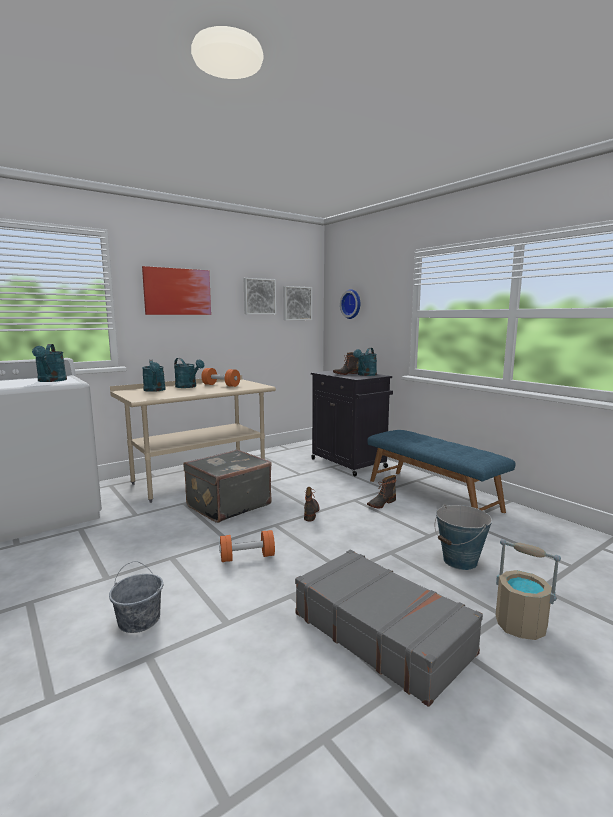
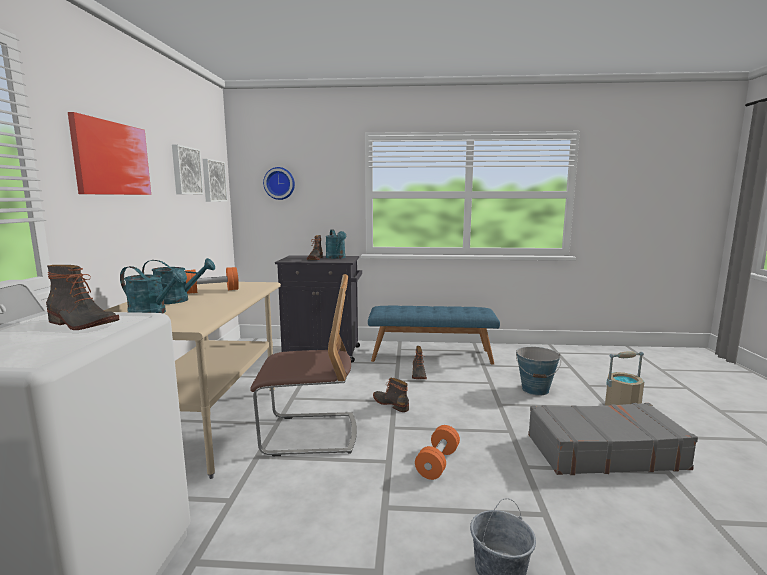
camera: 50 degrees left, 0 degrees up
turquoise watering can [32,344,67,382] -> boot [46,265,119,330]
grey suitcase [183,449,272,523] -> chair [250,274,357,456]

